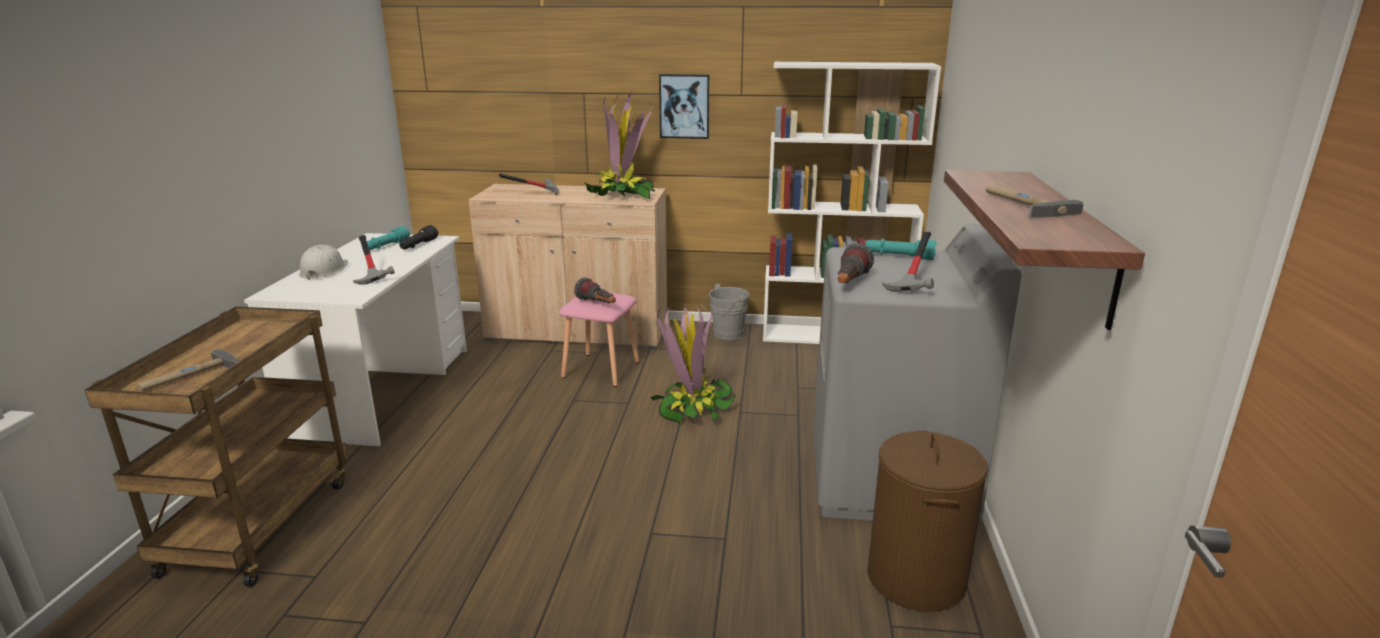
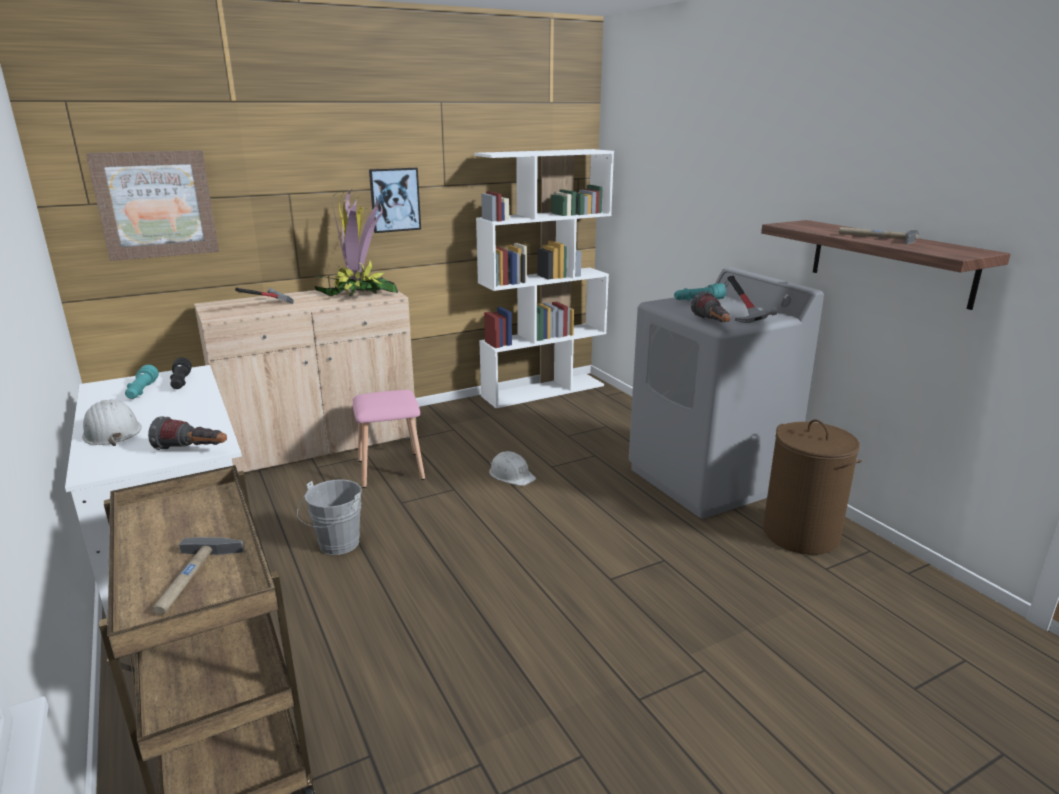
camera: 35 degrees left, 0 degrees up
hammer [353,235,395,285] -> none
flashlight [574,277,616,303] -> flashlight moved to [148,416,227,450]
potted plant [651,303,735,424] -> white hard hat [489,451,536,486]
grey bucket [702,284,750,340] -> grey bucket moved to [297,479,362,555]
none -> picture [86,150,219,261]

